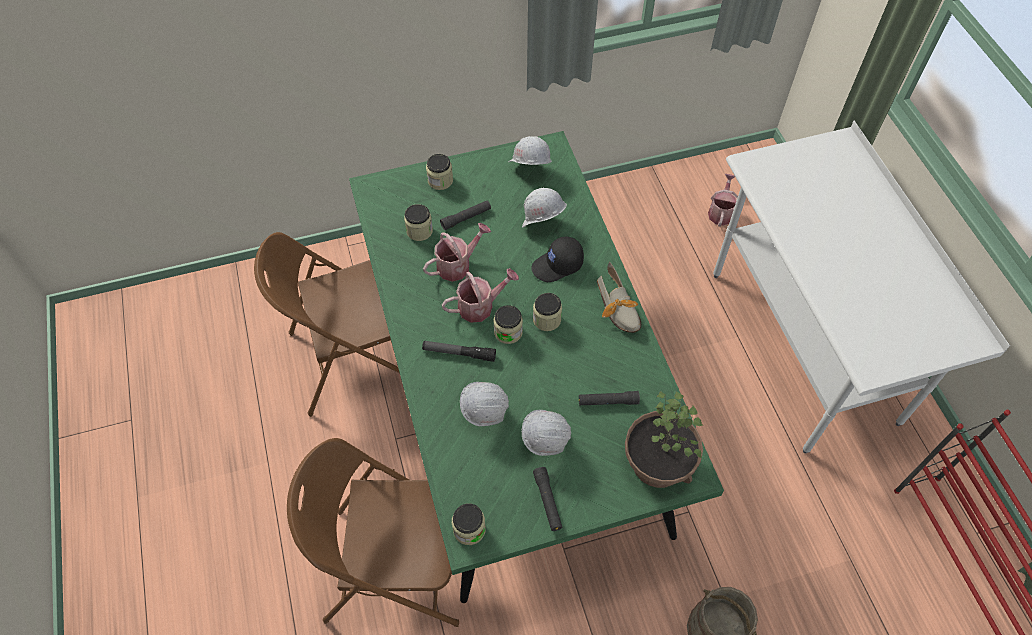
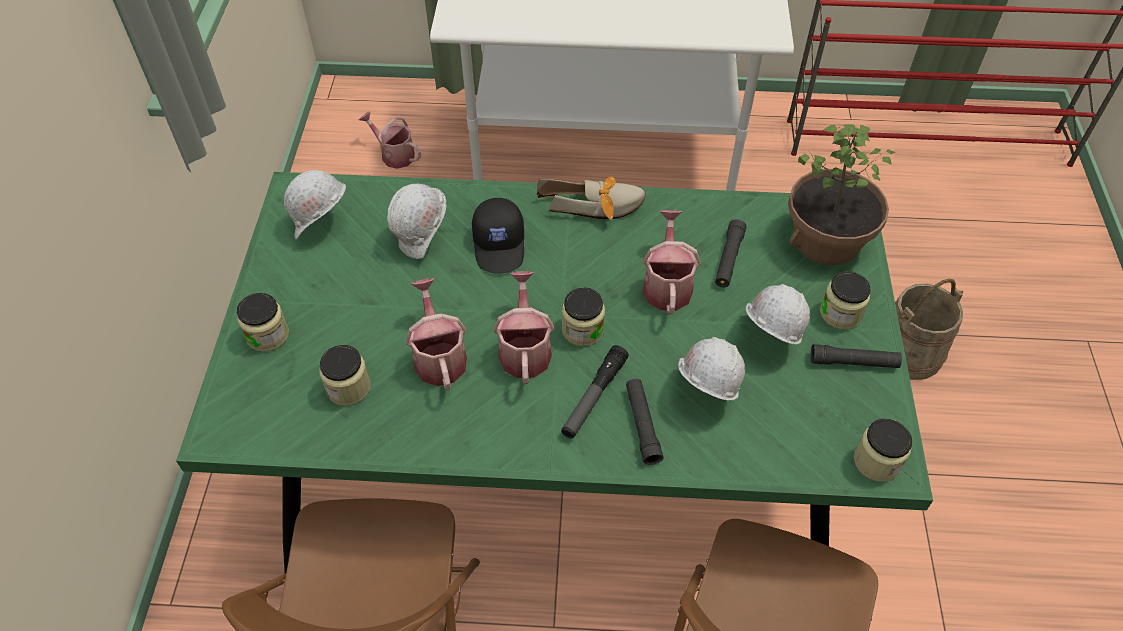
camera: 70 degrees left, 5 degrees down
black flashlight [440,200,491,230] -> black flashlight moved to [626,379,664,465]
jar [533,293,562,331] -> jar moved to [820,271,871,329]
none -> watering can [643,210,701,315]

